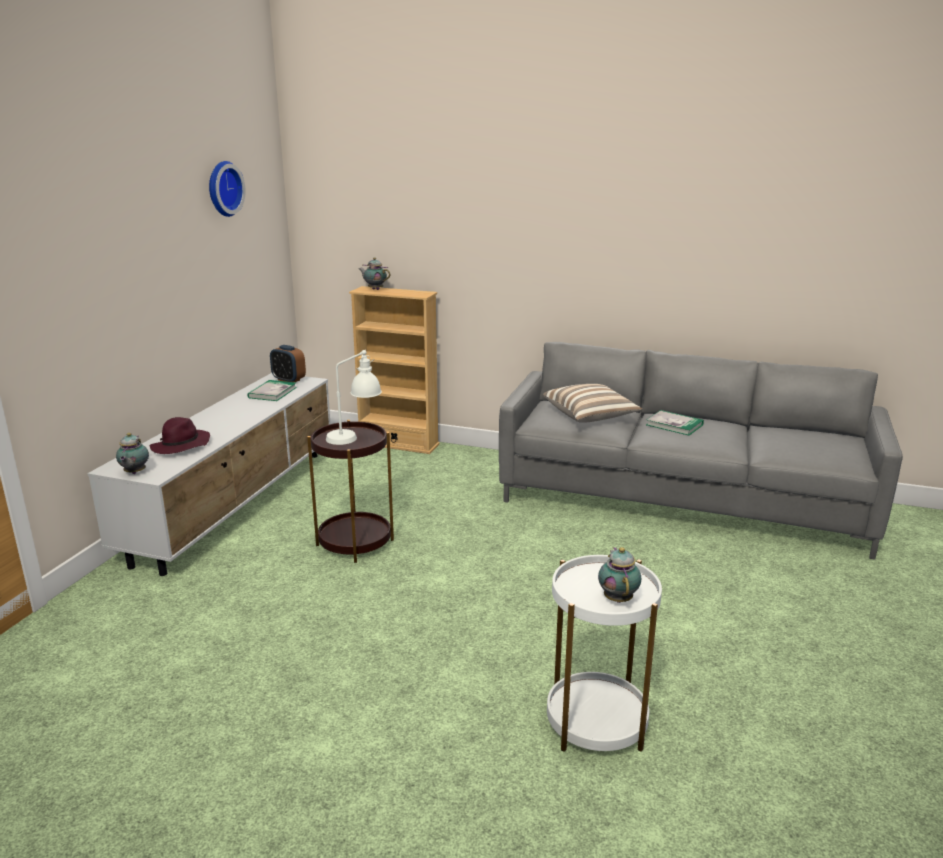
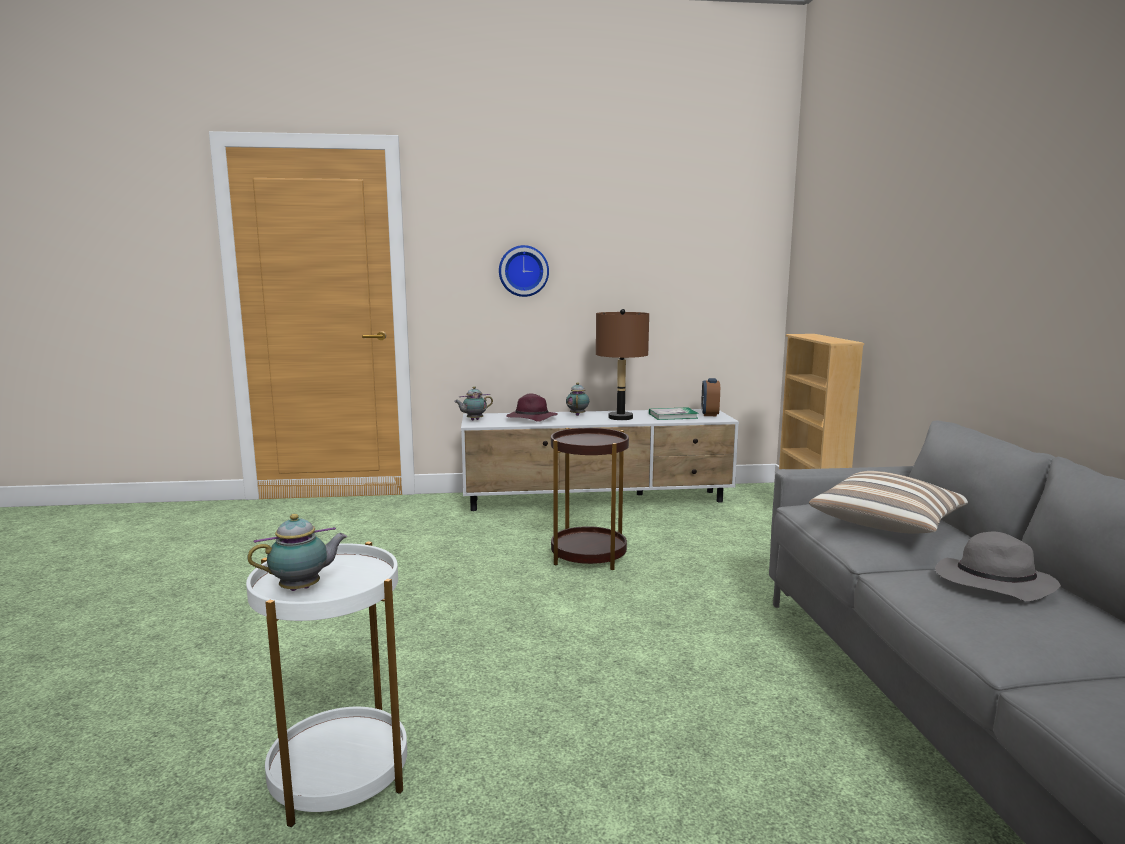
camera: 65 degrees right, 10 degrees down
wall clock [209,161,246,217] -> wall clock moved to [499,245,549,297]
white table lamp [326,350,382,445] -> none
teapot [359,258,390,290] -> teapot moved to [566,383,589,416]
book [646,410,704,436] -> grey hat [935,531,1061,601]
none -> brown table lamp [596,309,649,420]

